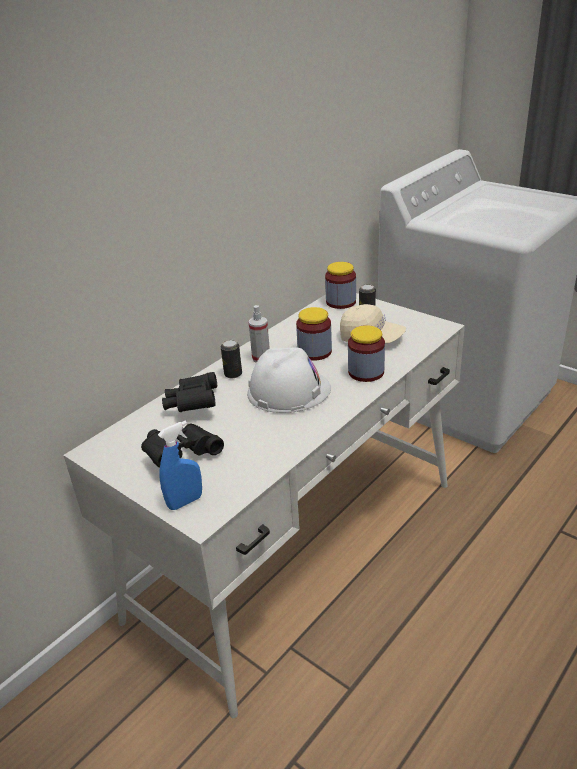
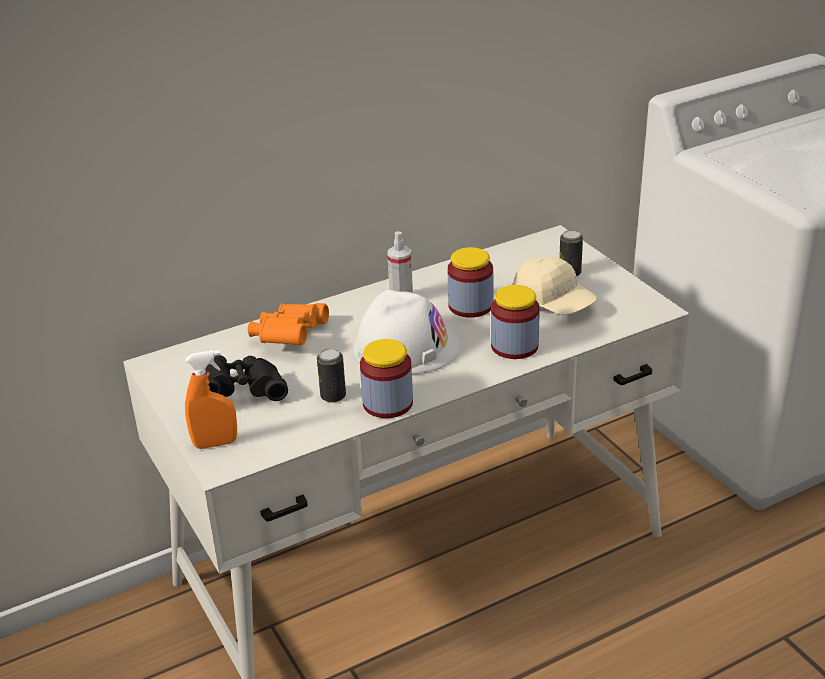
camera: 20 degrees right, 0 degrees up
blue spray bottle [158,420,202,510] -> orange spray bottle [185,350,237,449]
black binoculars [162,372,217,412] -> orange binoculars [248,303,329,345]
can [221,340,242,378] -> can moved to [317,348,346,403]
jar [325,262,356,309] -> jar moved to [360,339,413,418]

